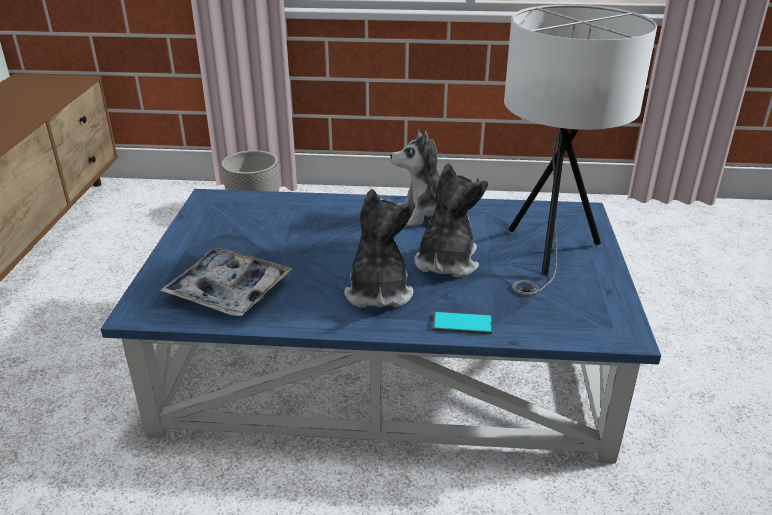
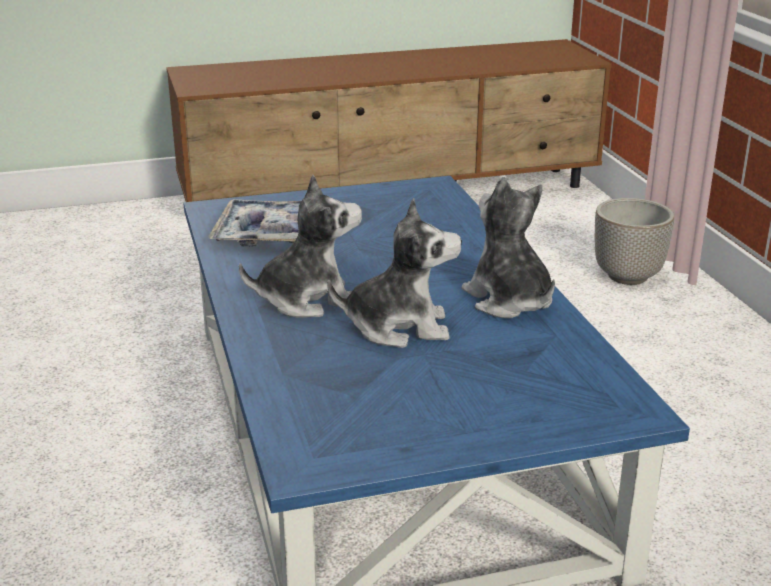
camera: 70 degrees right, 5 degrees down
phone [432,311,492,335] -> none
white table lamp [504,4,657,295] -> none

